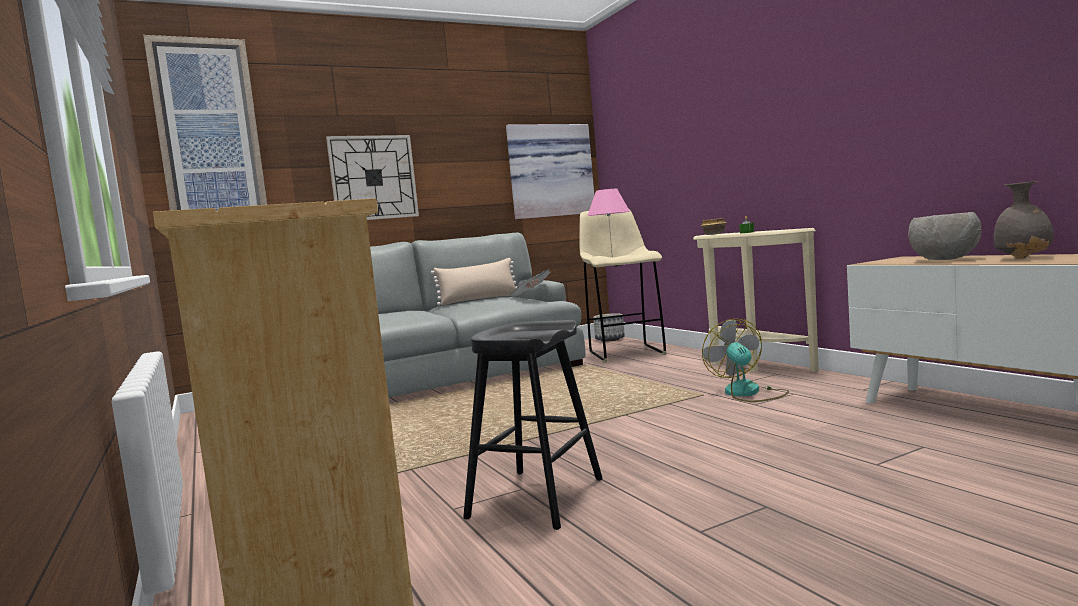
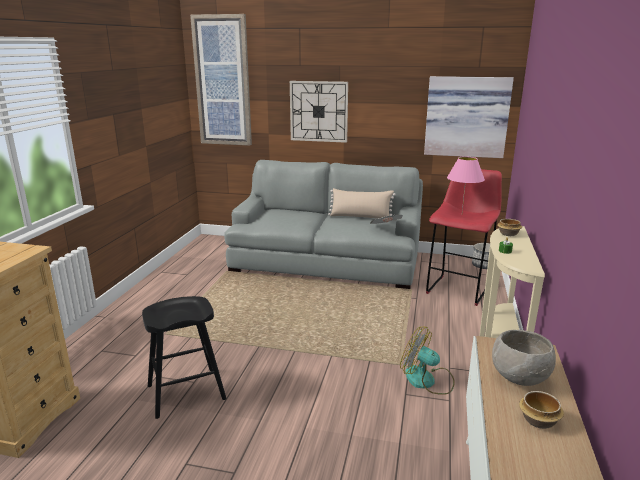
camera: 40 degrees right, 15 degrees up
beige stool [579,209,666,363] -> red stool [426,169,502,306]
fan [702,318,789,402] -> fan turned 90 degrees counterclockwise [400,327,455,395]
grey vase [994,181,1054,259] -> bowl [519,391,564,429]

